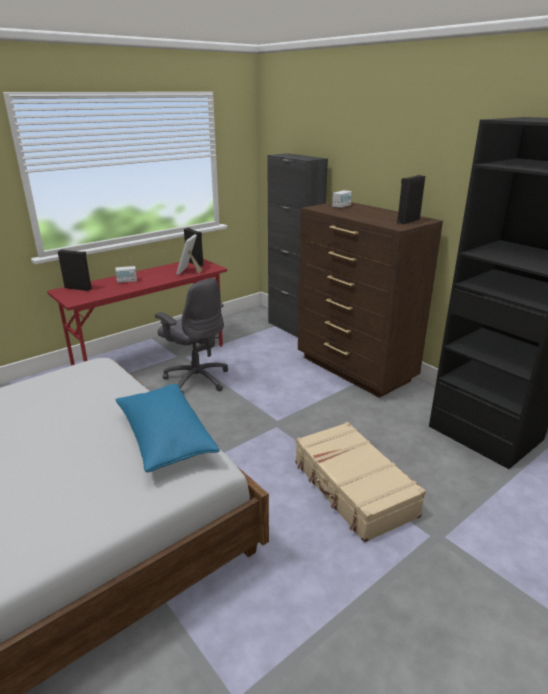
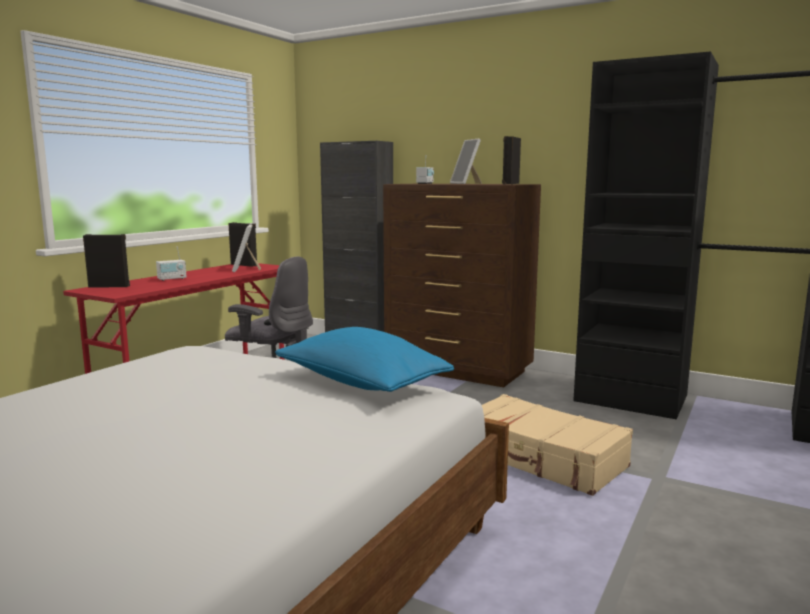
camera: 20 degrees left, 15 degrees down
none -> picture frame [450,139,482,184]

